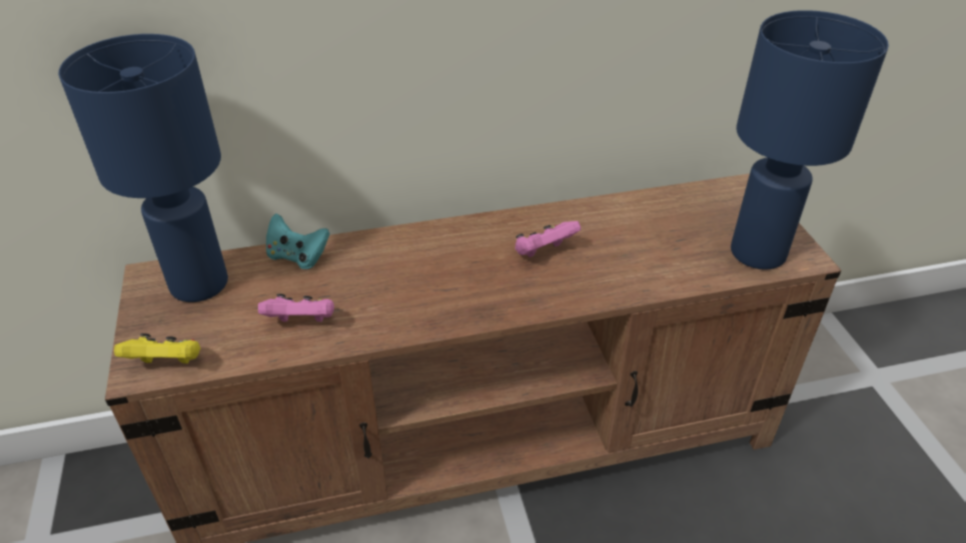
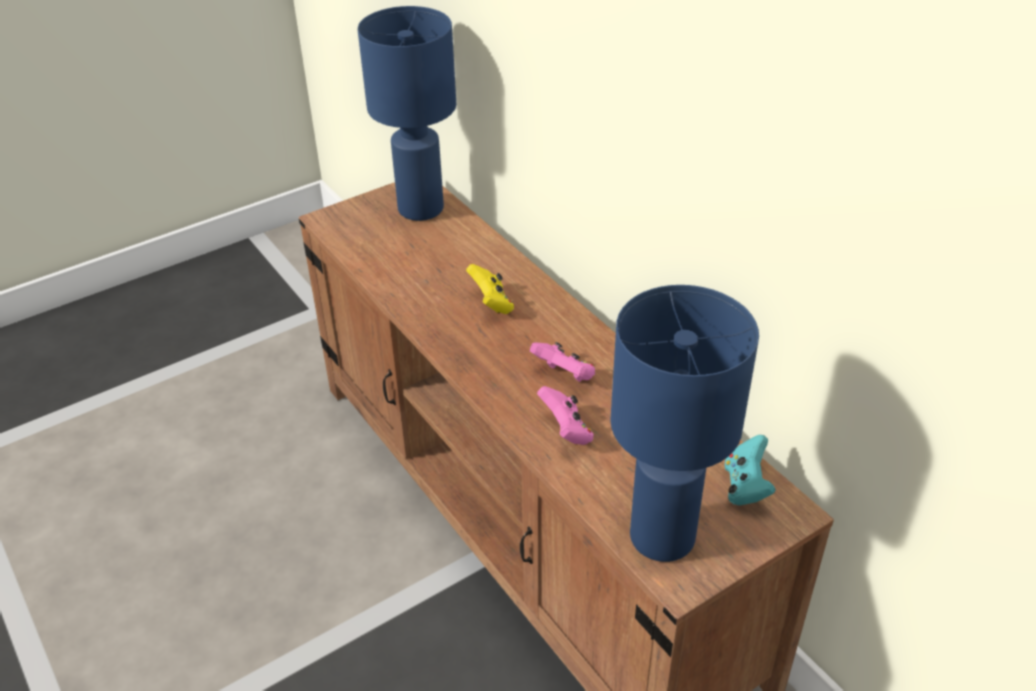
camera: 70 degrees right, 0 degrees up
yellow game controller [114,333,201,364] -> yellow game controller moved to [466,264,514,314]
pink game controller [258,294,334,322] -> pink game controller moved to [537,386,594,445]
turquoise game controller [266,214,330,269] -> turquoise game controller moved to [725,435,776,505]

